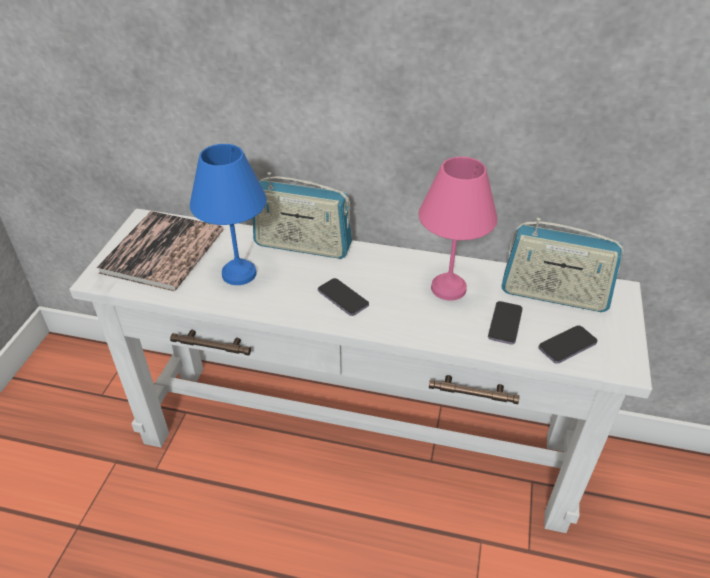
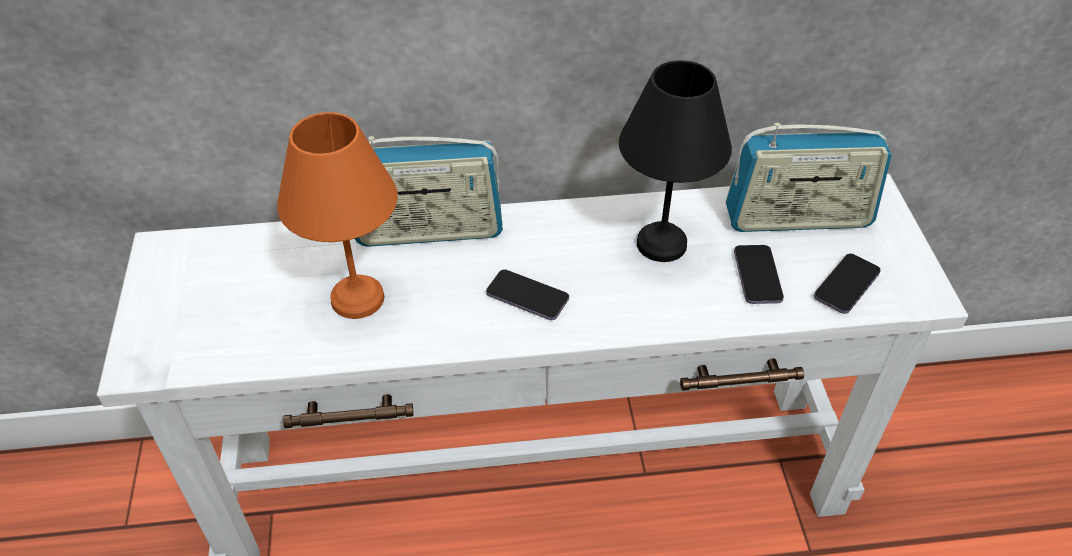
camera: 20 degrees left, 5 degrees up
book [96,211,224,291] -> none
blue table lamp [190,144,267,285] -> orange table lamp [277,112,398,319]
pink table lamp [419,156,498,301] -> black table lamp [619,60,732,262]

